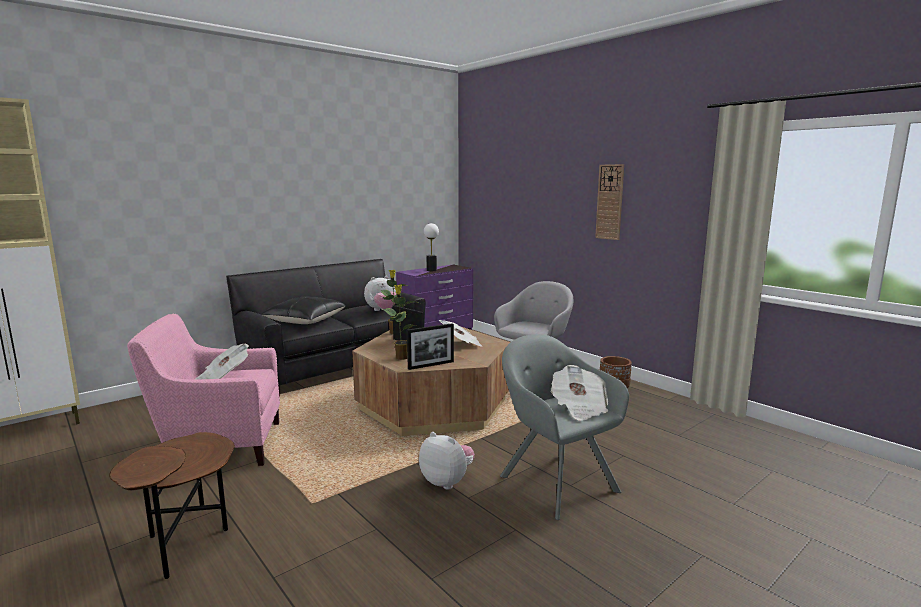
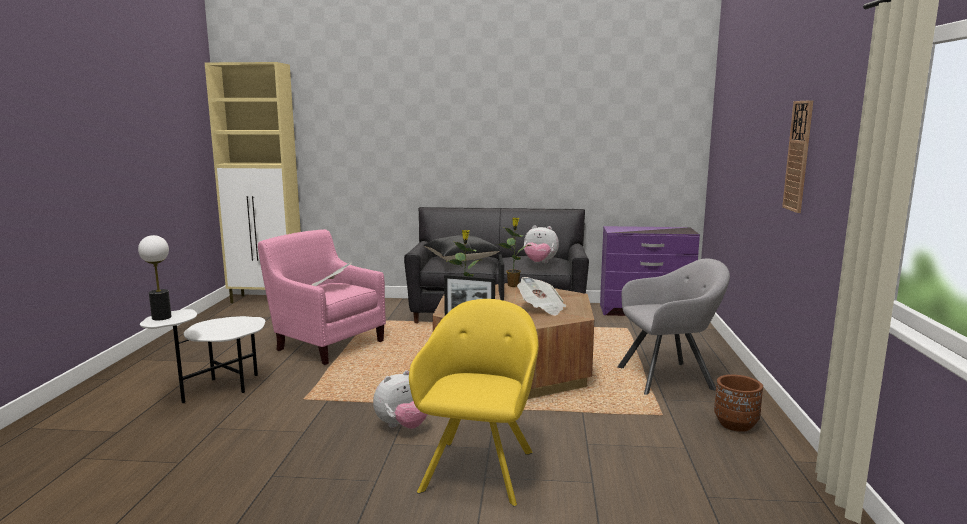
camera: 45 degrees right, 0 degrees up
brown side table [109,432,235,579] -> white side table [140,309,265,403]
plush toy [419,432,475,490] -> plush toy turned 60 degrees clockwise [373,370,428,429]
table lamp [424,223,439,271] -> table lamp moved to [138,235,172,321]
grey armchair [500,334,629,520] -> yellow armchair [409,299,539,507]
newspaper [551,365,608,421] -> none

